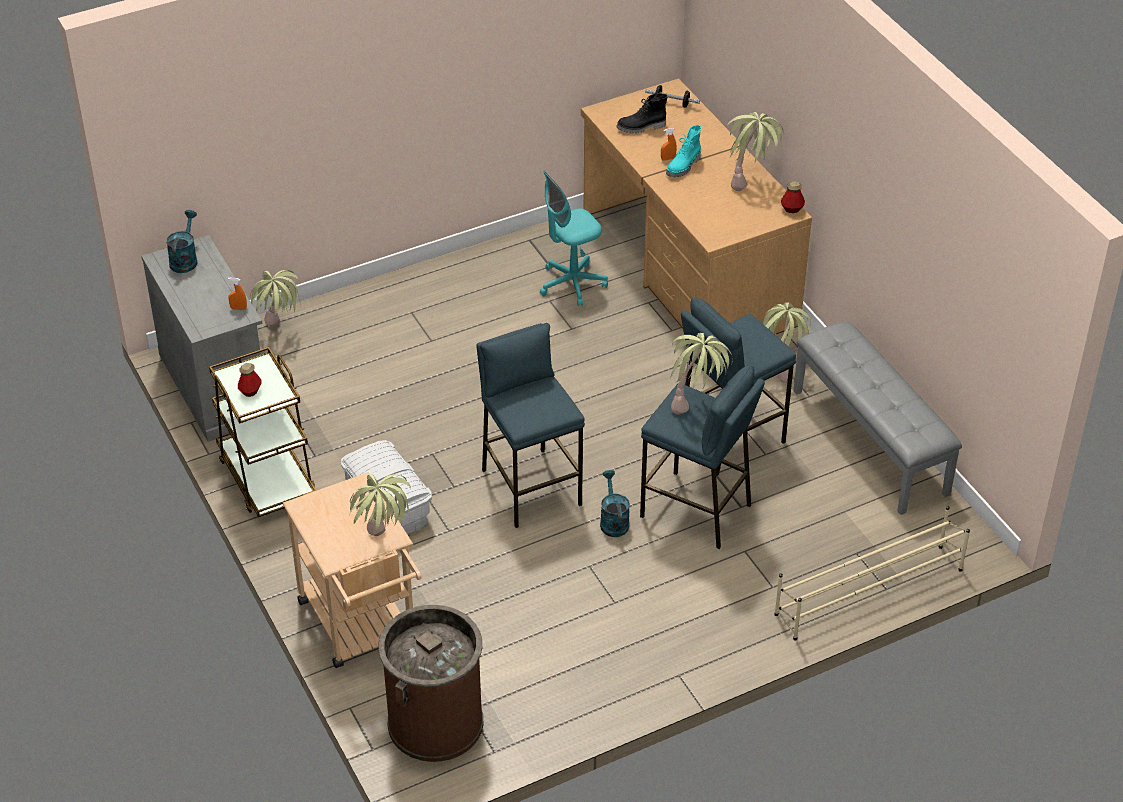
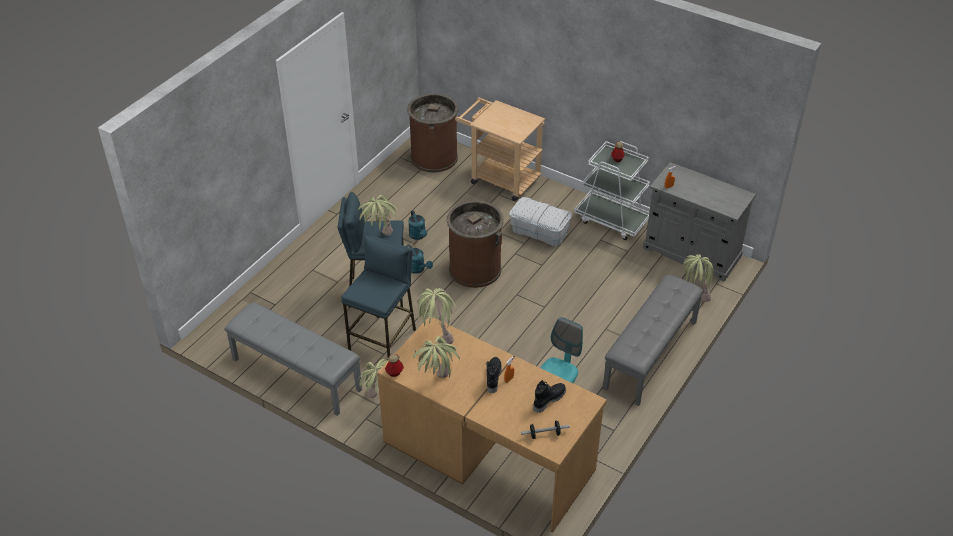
camera: 150 degrees right, 0 degrees up
turquoise watering can [166,210,197,273] -> turquoise watering can moved to [408,210,427,240]
brown cart [209,347,317,517] -> white cart [574,141,650,240]
potted plant [350,474,411,536] -> potted plant moved to [417,288,456,344]
blue stool [476,323,585,528] -> brown trash can [447,201,504,288]
turquoise boot [666,125,701,177] -> black boot [486,357,502,393]
beige shoe rack [774,506,970,640] -> none
none -> grey bench [603,275,704,406]

